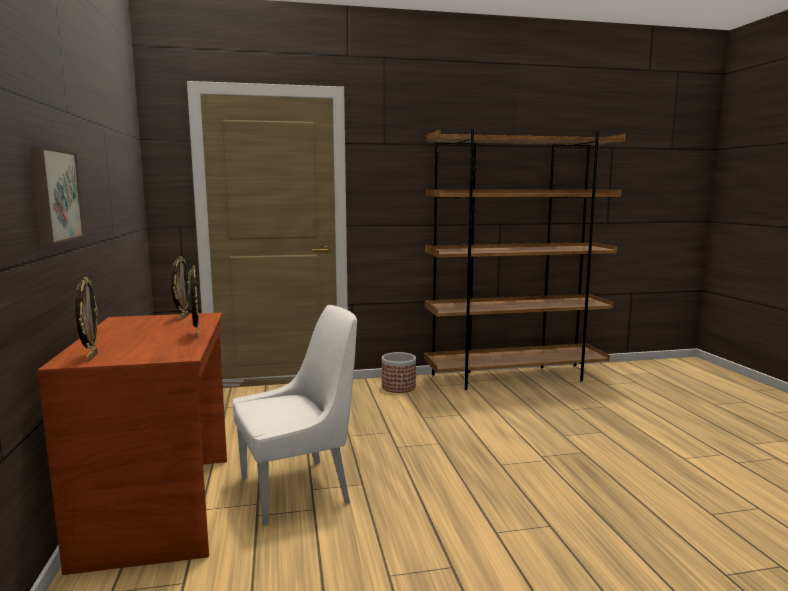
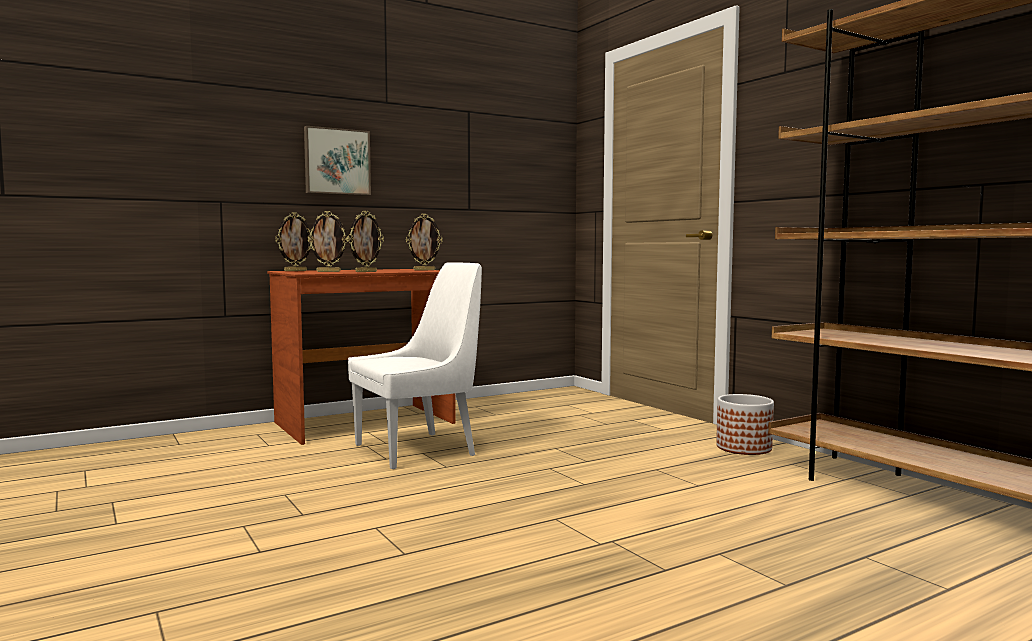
camera: 70 degrees right, 5 degrees down
white chair [233,305,357,526] -> white chair turned 75 degrees counterclockwise [348,262,482,469]
none -> picture frame [308,211,348,272]

